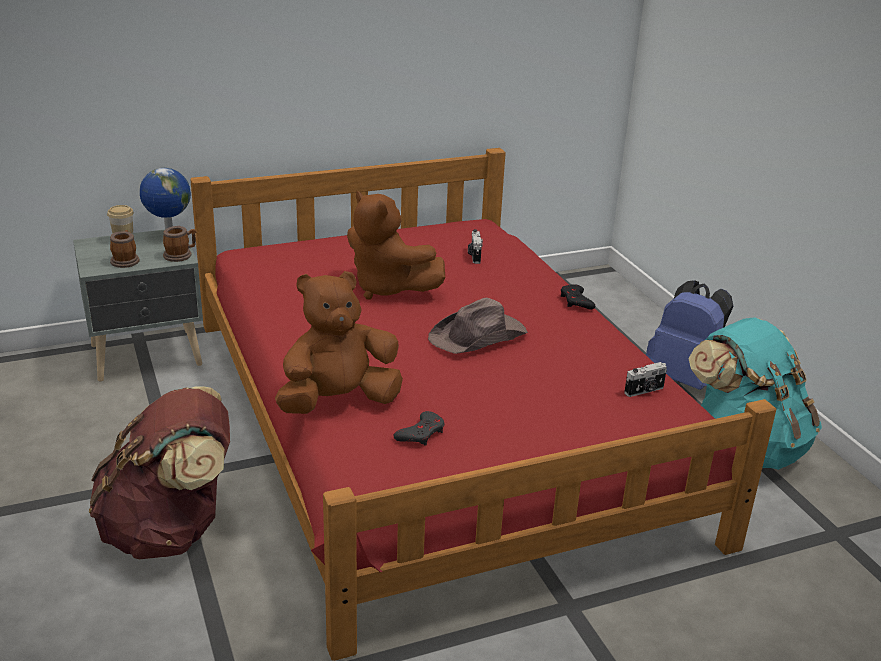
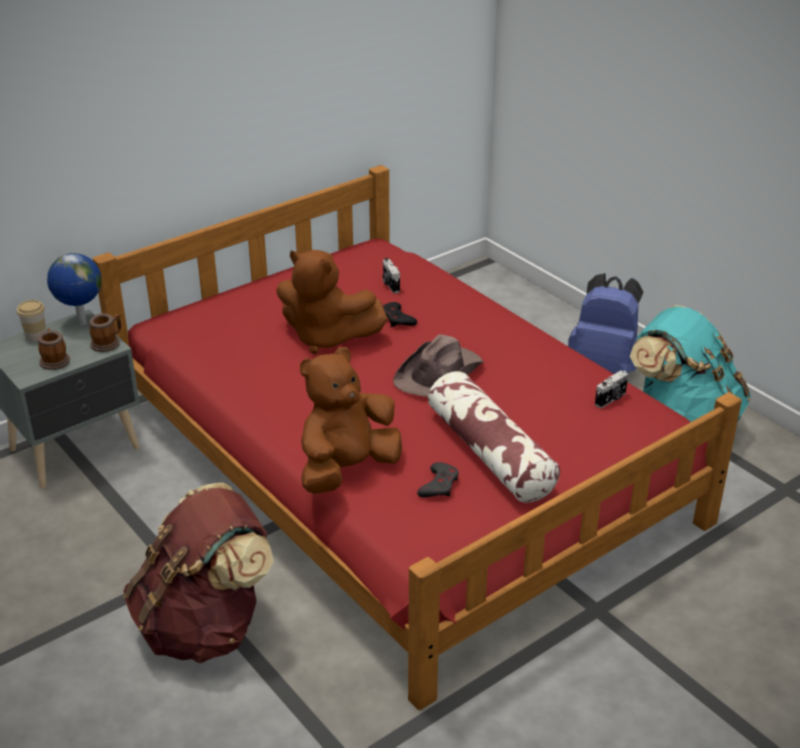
camera: 15 degrees left, 5 degrees up
black game controller [561,284,595,310] -> black game controller moved to [383,302,417,327]
none -> pillow [428,371,560,503]

